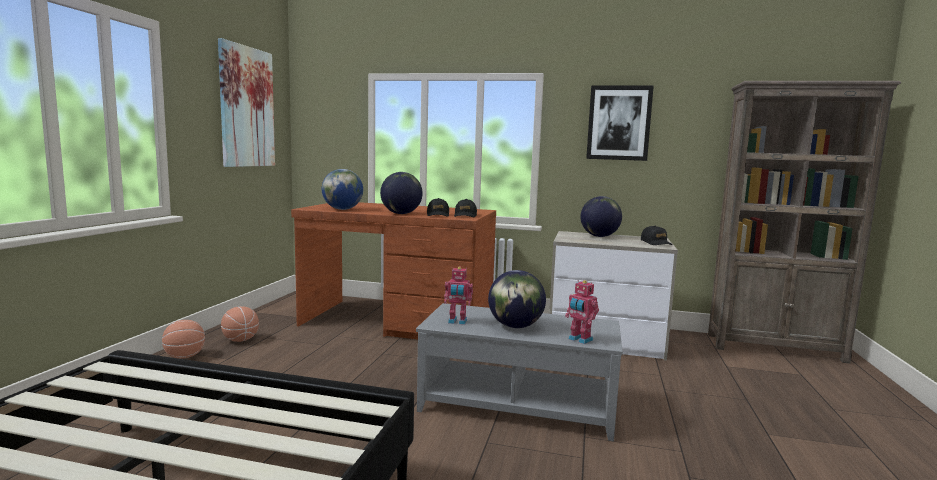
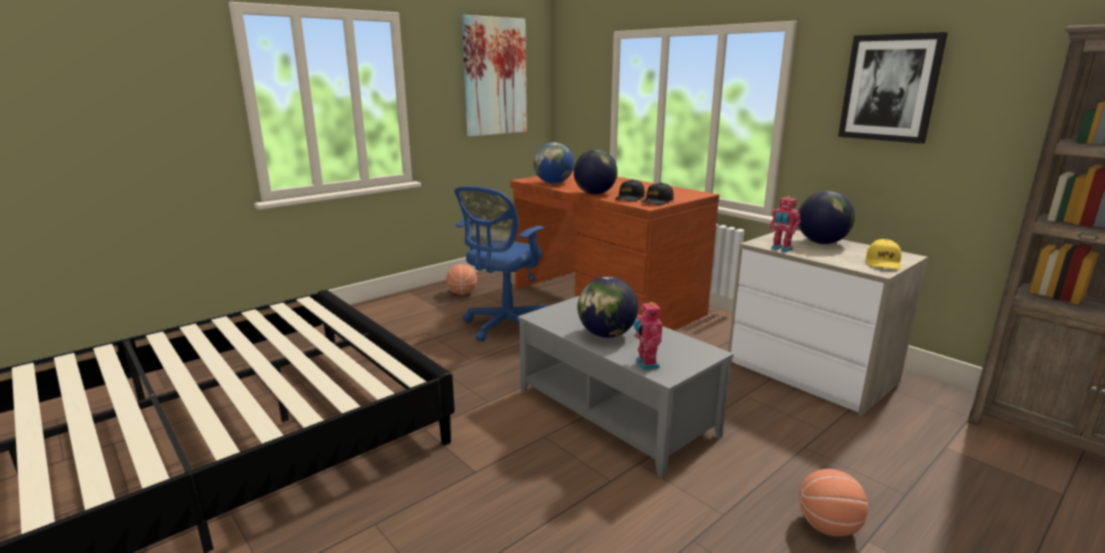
camera: 35 degrees right, 10 degrees up
basketball [162,320,205,359] -> basketball moved to [799,469,868,537]
toy robot [444,267,473,325] -> toy robot moved to [769,196,801,252]
black cap [640,226,672,245] -> yellow cap [866,239,901,270]
none -> blue office chair [454,186,550,342]

